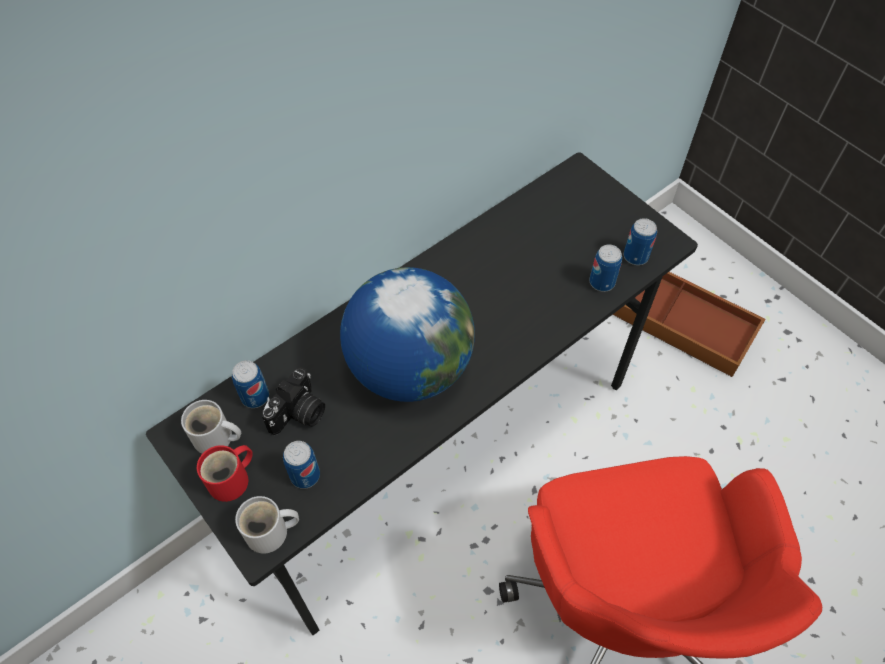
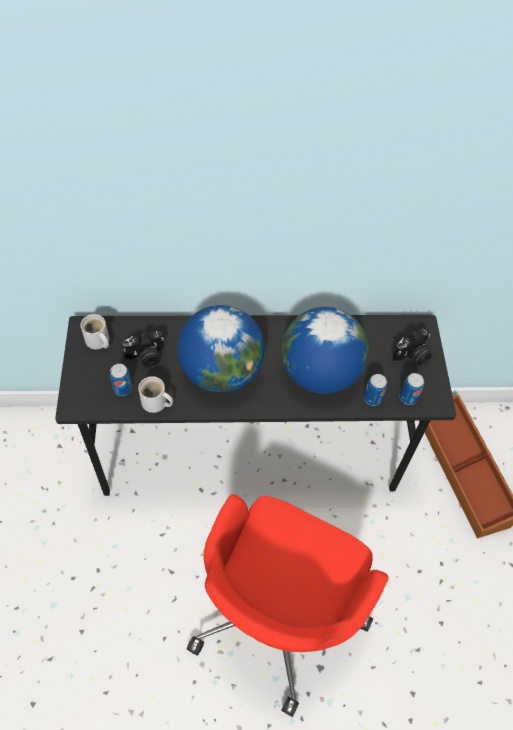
camera: 35 degrees right, 0 degrees up
red mug [197,445,253,502] -> none
can [232,360,269,408] -> none
white mug [235,496,299,553] -> white mug moved to [138,376,173,413]
none -> globe [281,307,369,394]
none -> camera [392,328,432,365]

